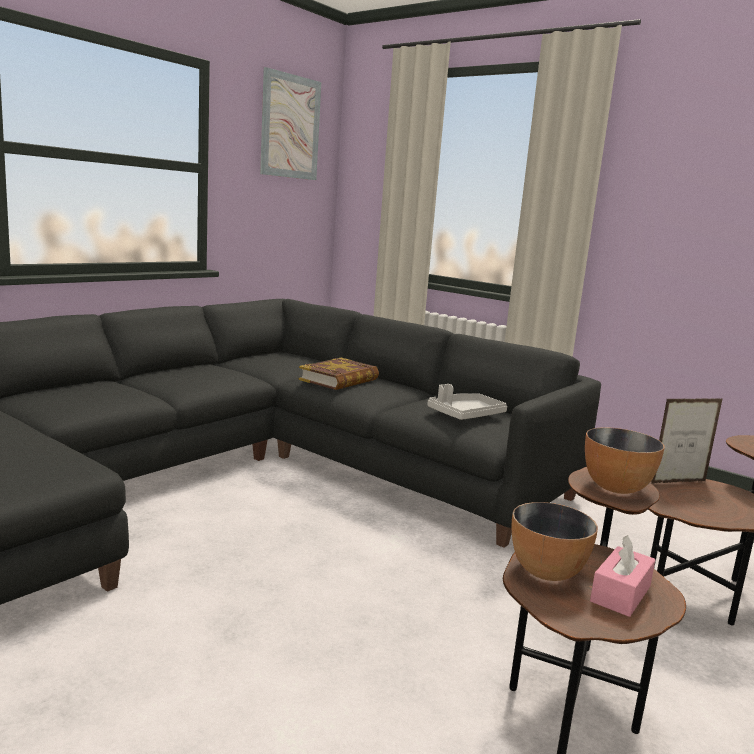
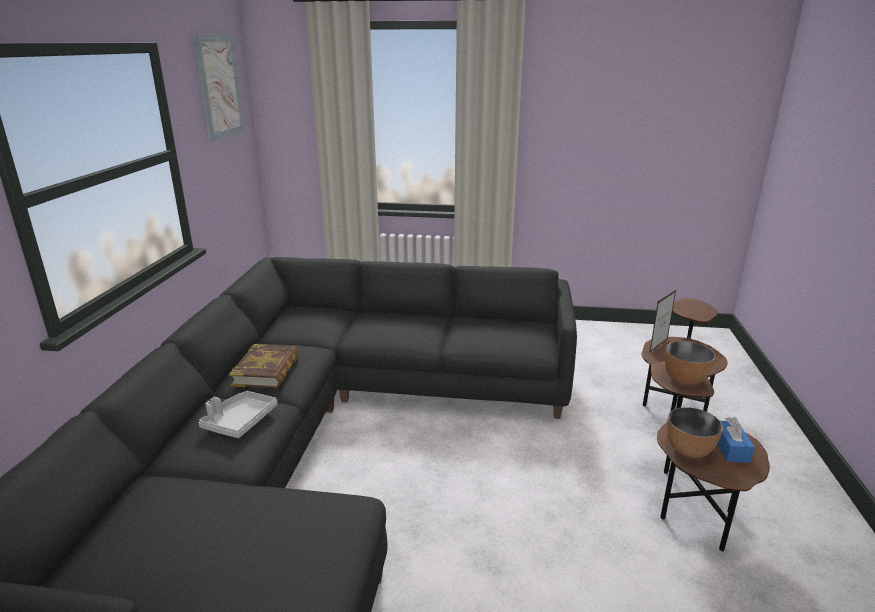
camera: 30 degrees left, 10 degrees up
book [299,358,379,390] -> book moved to [229,344,300,389]
grey tray [427,384,507,420] -> grey tray moved to [198,391,278,438]
pink tissue box [590,535,655,617] -> blue tissue box [717,417,755,463]

